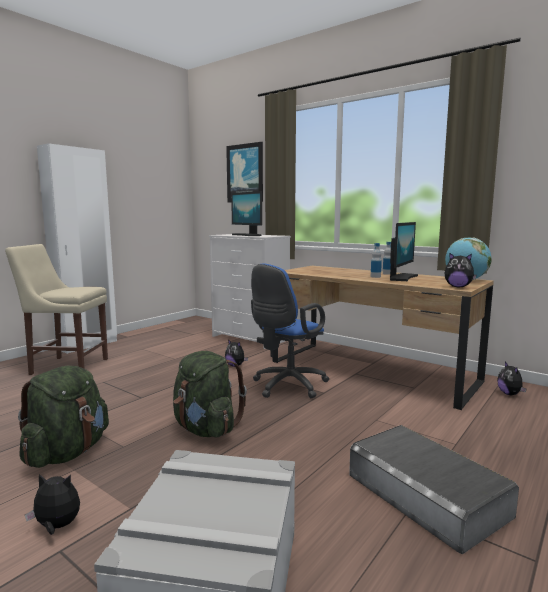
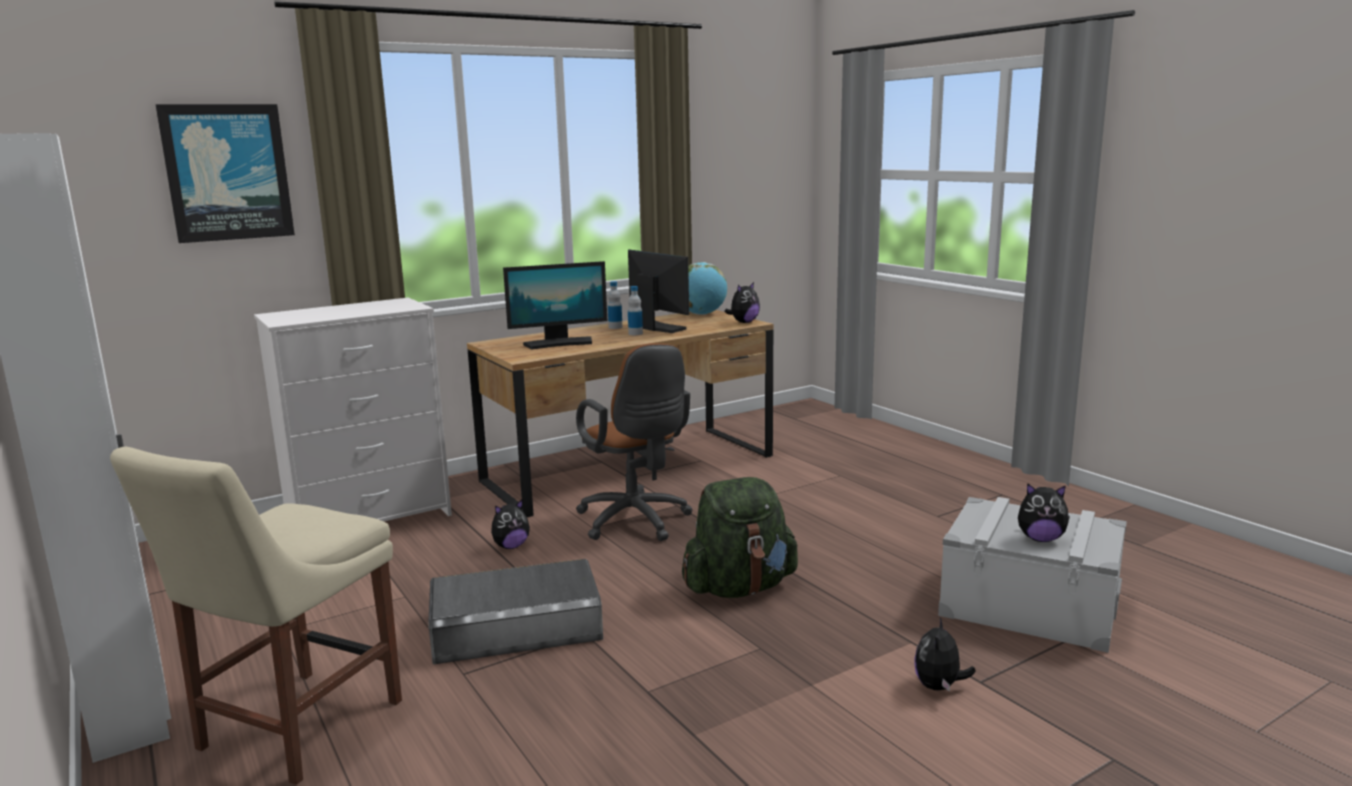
camera: 70 degrees left, 5 degrees up
green backpack [18,366,109,468] -> none
monitor [231,191,262,236] -> monitor moved to [503,261,607,350]
blue office chair [251,264,329,398] -> brown office chair [576,343,693,541]
grey storage box [349,425,519,554] -> grey storage box moved to [428,559,603,664]
plush toy [497,362,526,395] -> plush toy moved to [1018,483,1070,542]

